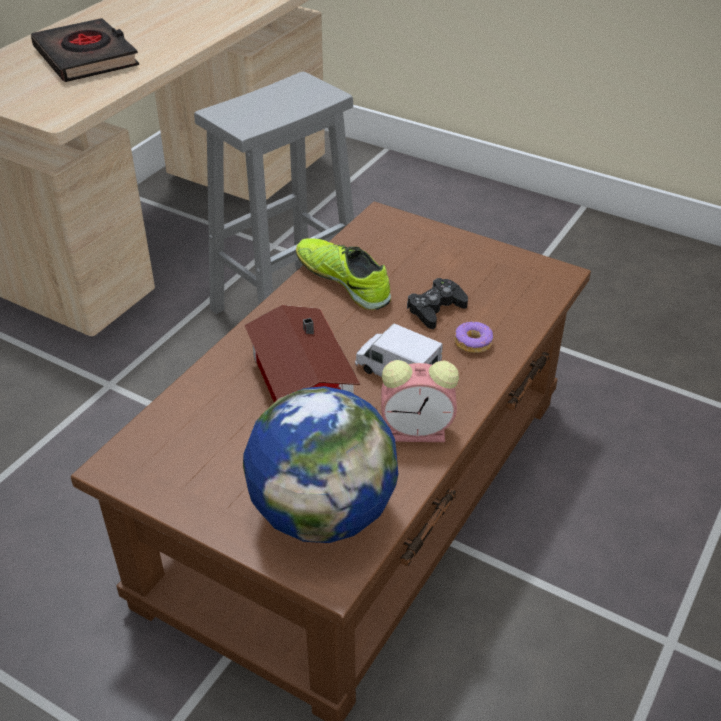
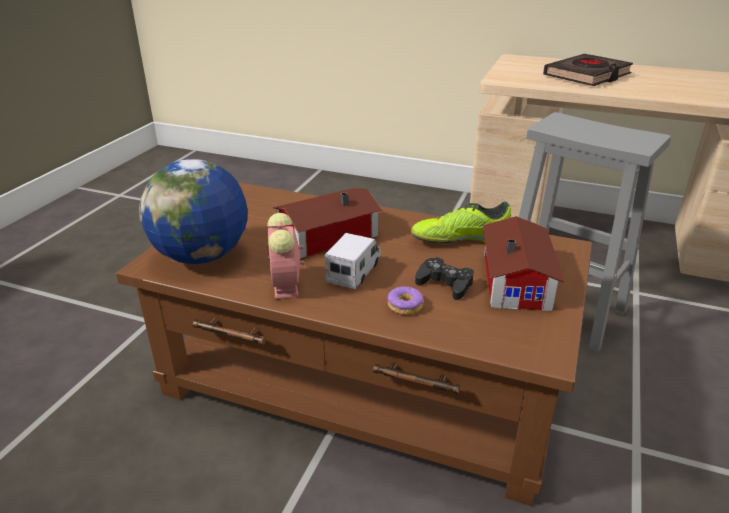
camera: 80 degrees right, 10 degrees down
shoe [296,238,391,310] -> shoe turned 135 degrees counterclockwise [411,201,511,244]
none -> toy house [483,216,564,311]

